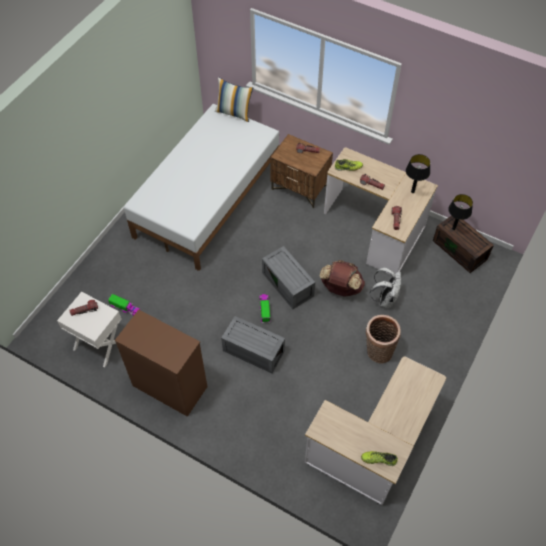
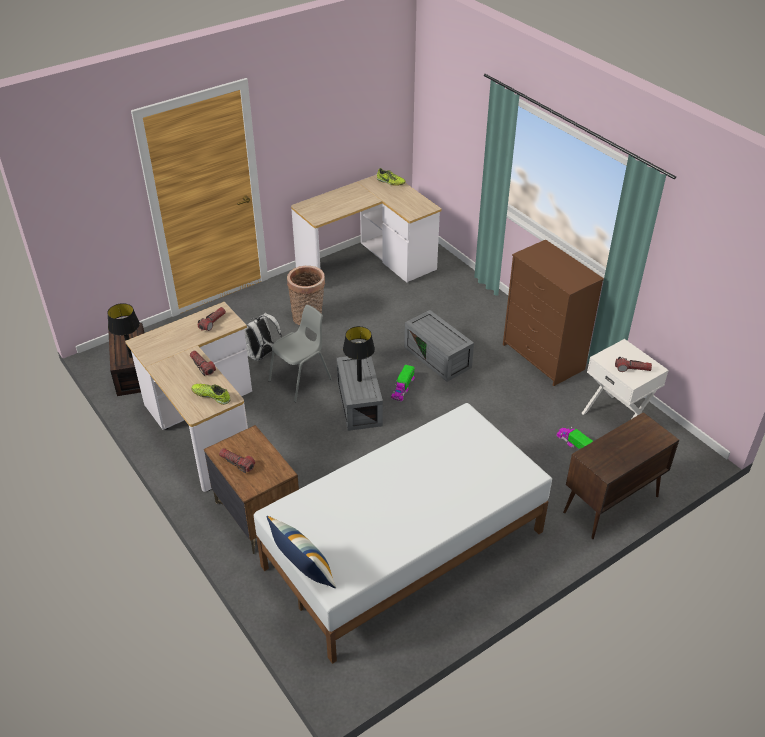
camera: 155 degrees left, 15 degrees down
brown backpack [320,260,365,297] -> grey chair [269,305,332,402]
black table lamp [406,154,430,193] -> black table lamp moved to [343,326,375,382]
none -> brown cabinet [563,412,679,539]

